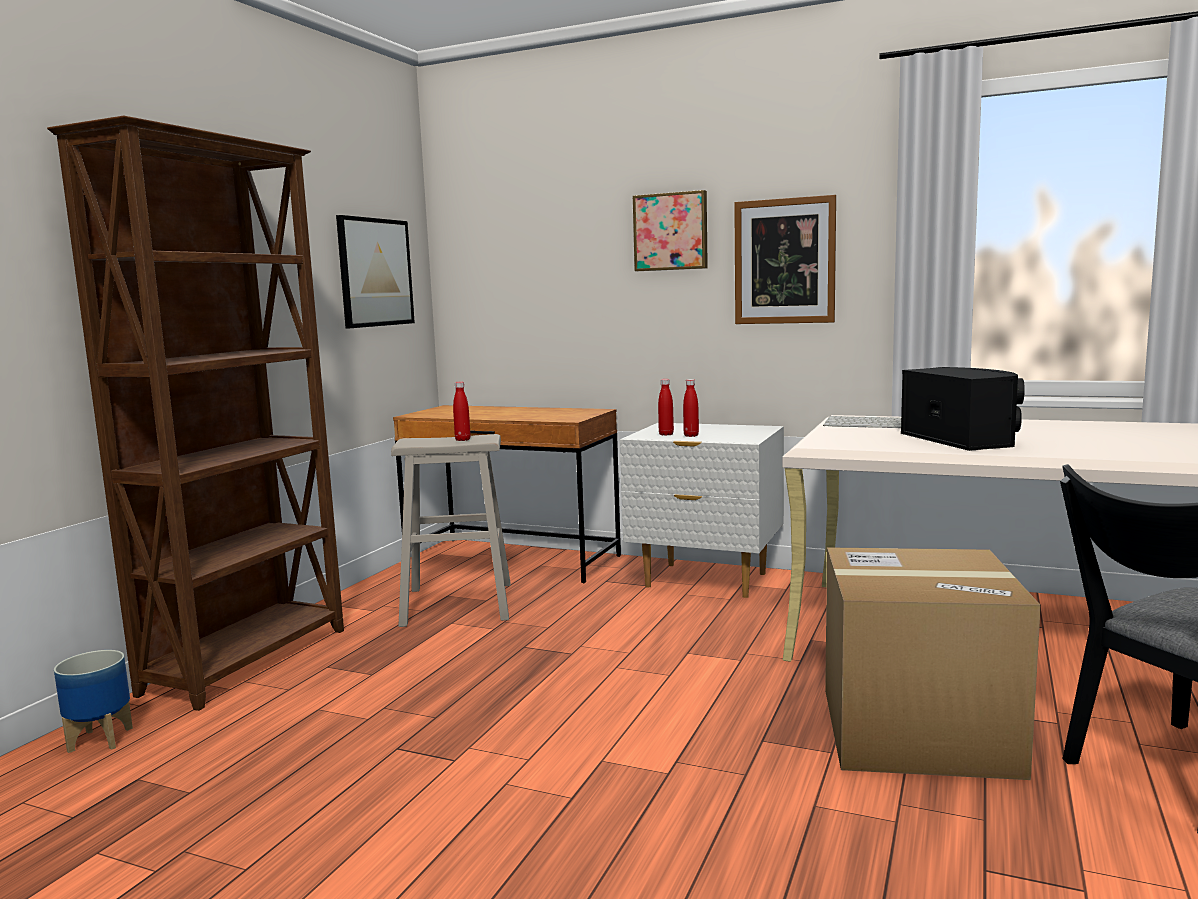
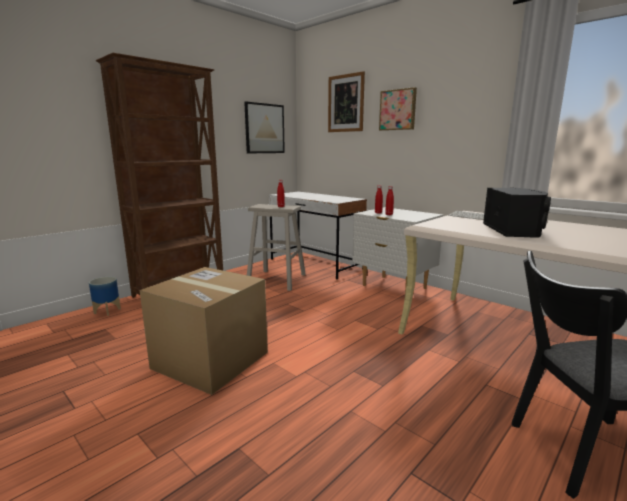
camera: 20 degrees right, 5 degrees up
brown desk [393,405,621,583] -> white desk [269,192,367,279]
picture [734,195,836,324] -> picture moved to [328,71,365,132]
cardboard box [825,547,1041,780] -> cardboard box moved to [140,267,268,395]

